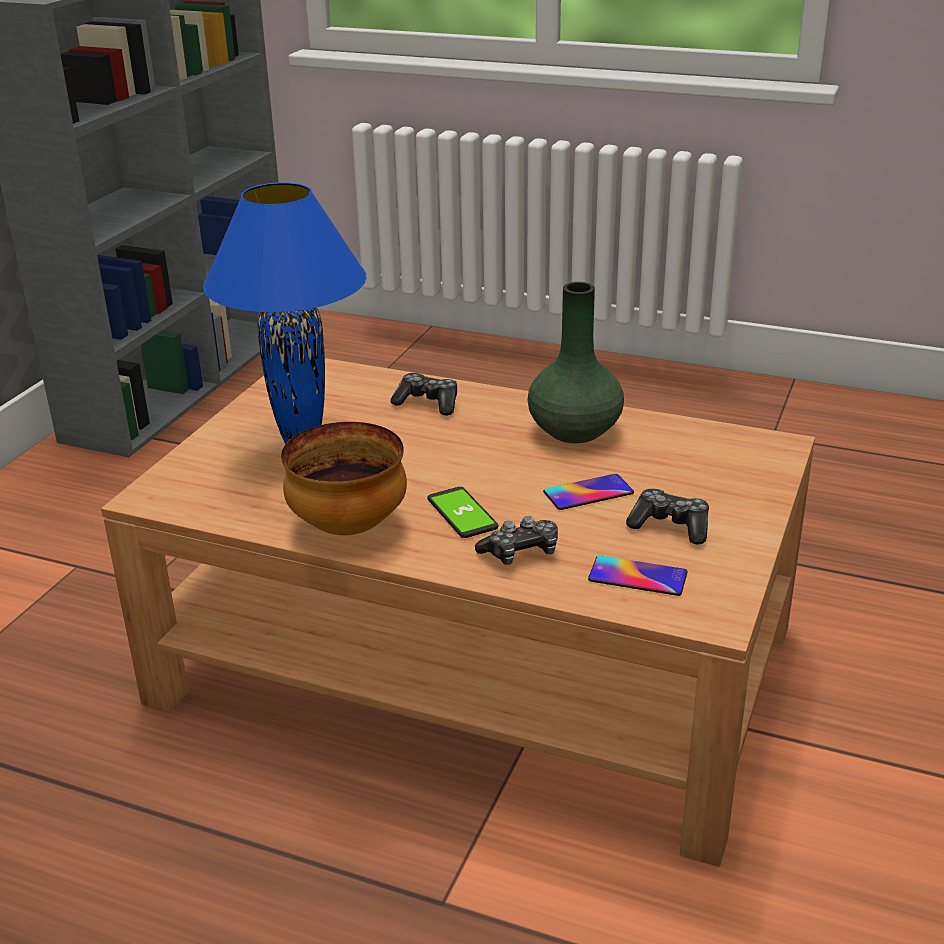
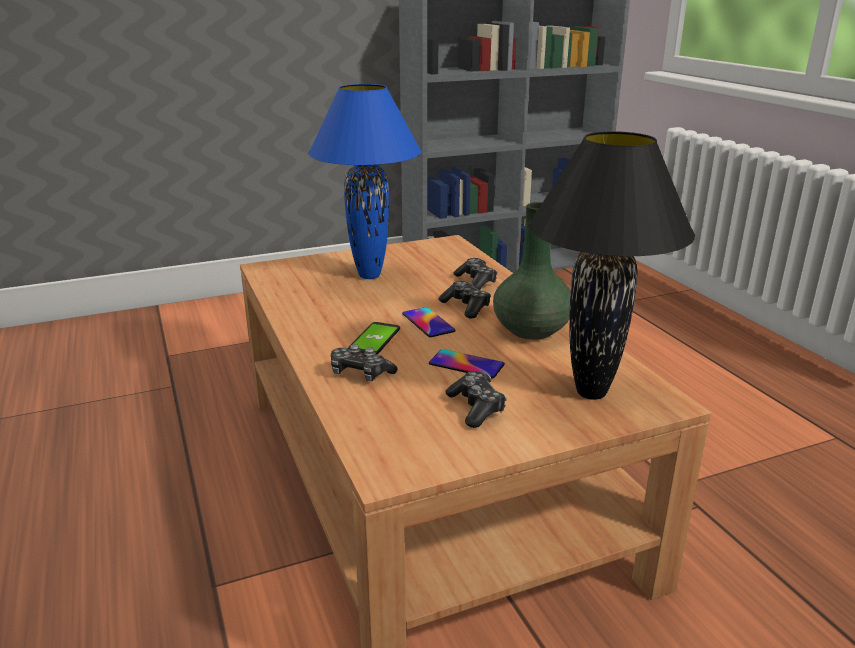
camera: 45 degrees right, 5 degrees down
bowl [281,422,407,535] -> none
phone [588,556,688,596] -> phone moved to [402,307,456,337]
none -> game controller [438,281,491,318]
none -> black table lamp [529,131,695,400]

